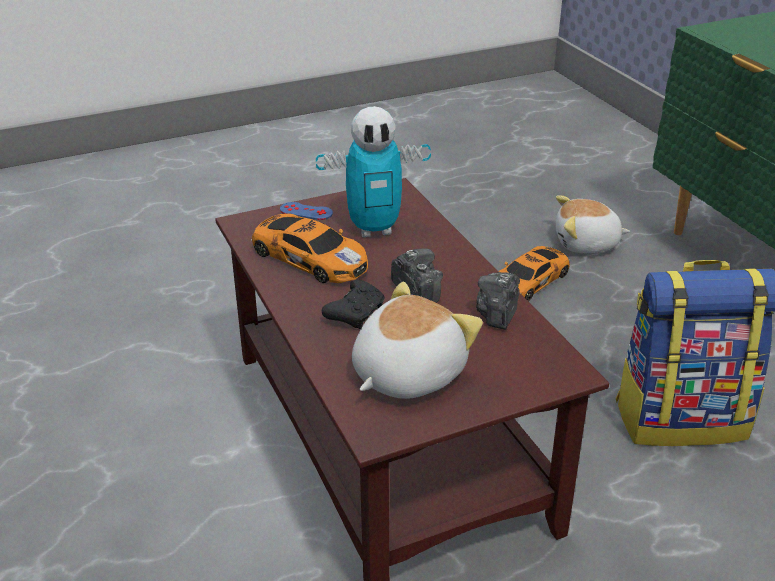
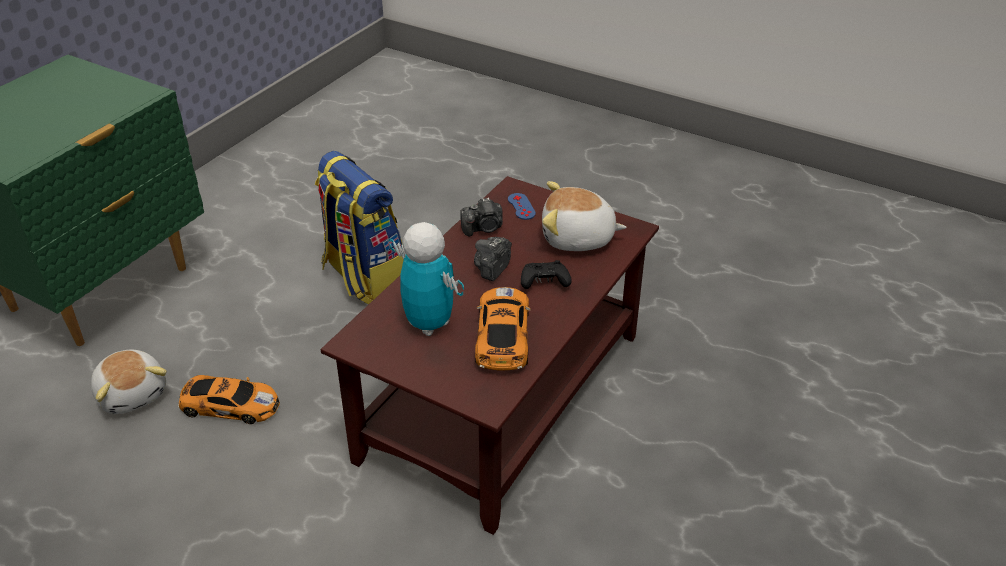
camera: 125 degrees left, 5 degrees up
blue game controller [280,202,333,220] -> blue game controller moved to [508,193,536,220]

